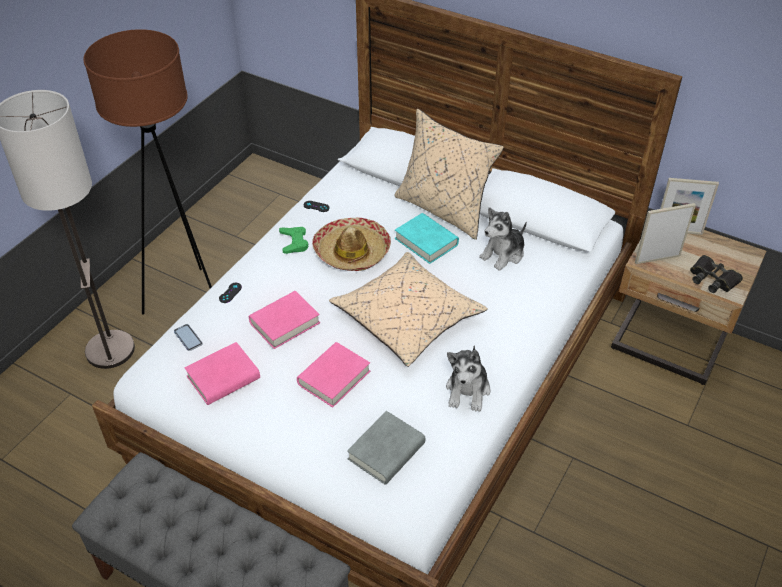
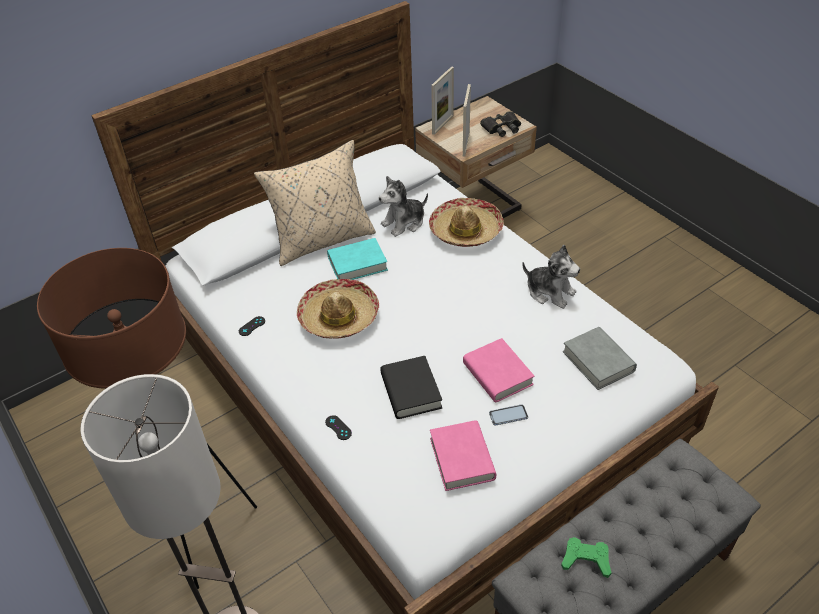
camera: 65 degrees left, 0 degrees up
phone [174,324,203,351] -> phone moved to [489,405,528,426]
pink book [249,291,320,349] -> black book [380,356,442,419]
green game controller [279,227,308,254] -> green game controller moved to [561,537,611,578]
beige pillow [329,252,488,367] -> none
plush toy [479,207,527,271] -> plush toy turned 75 degrees clockwise [379,176,428,237]
none -> hat [429,198,504,247]

